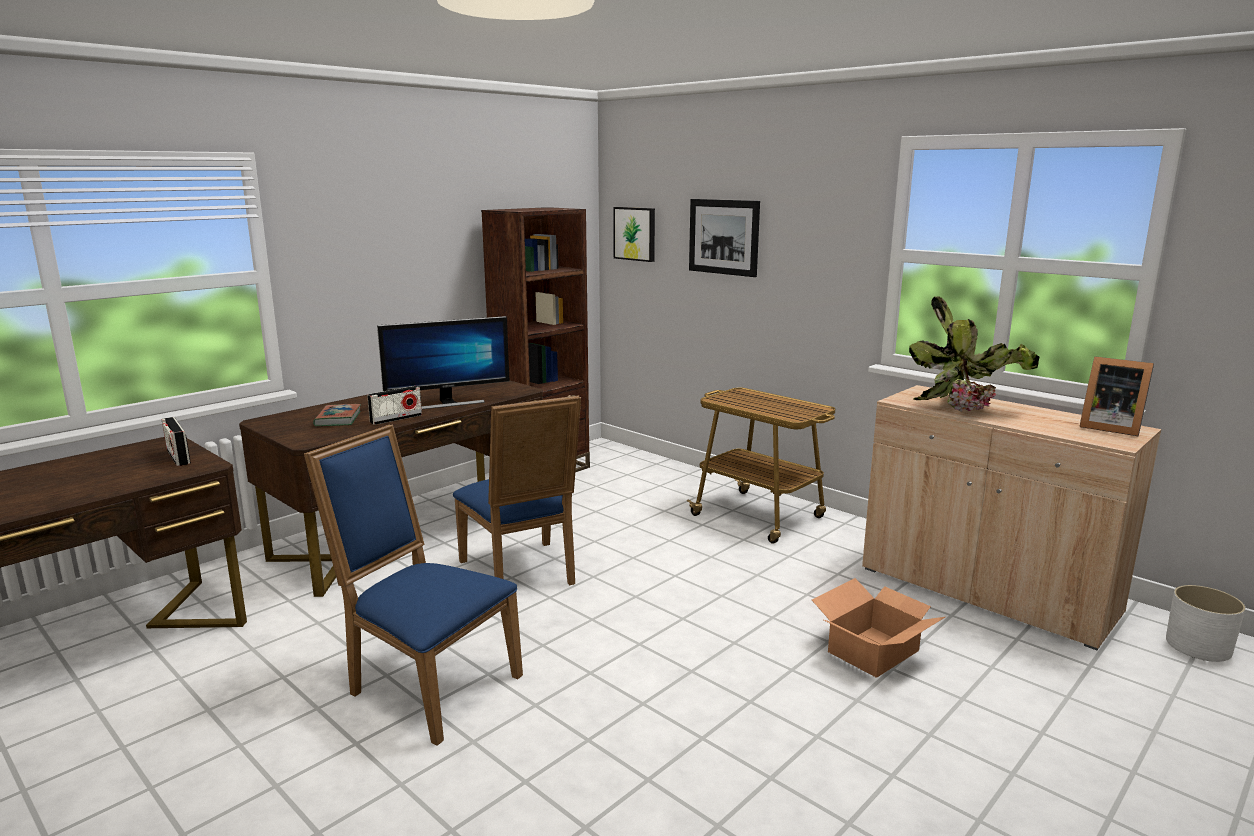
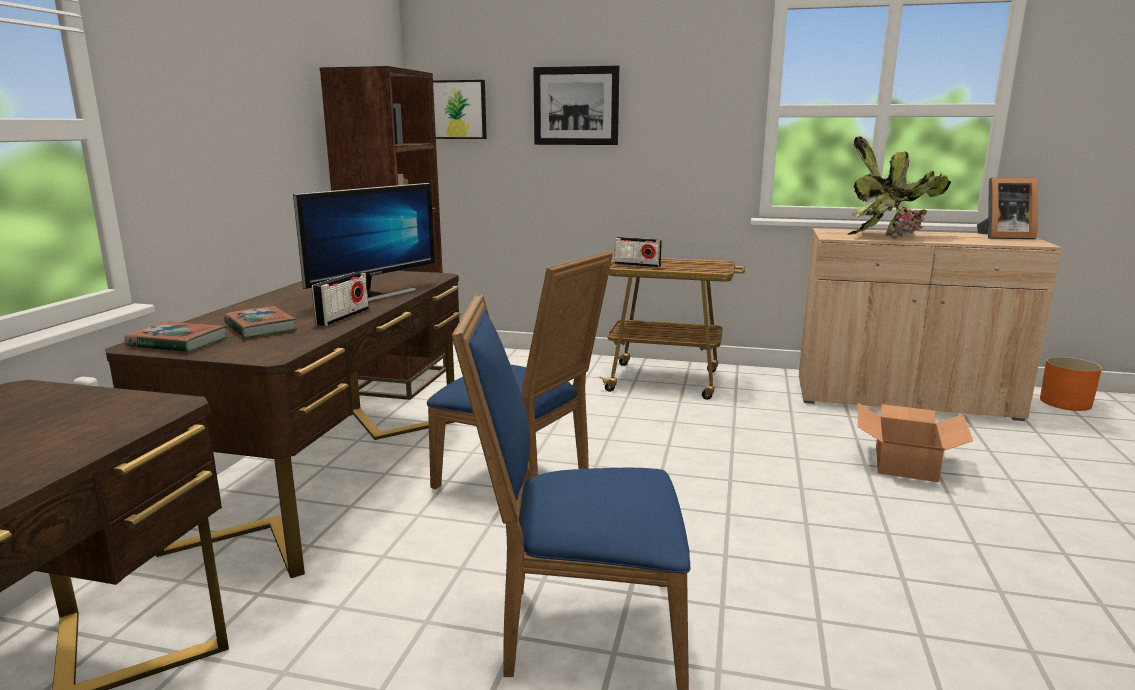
camera: 30 degrees left, 0 degrees up
radio [162,417,191,466] -> radio moved to [614,237,662,267]
white planter [1166,585,1245,662] -> orange planter [1040,357,1102,411]
none -> book [124,321,227,352]

